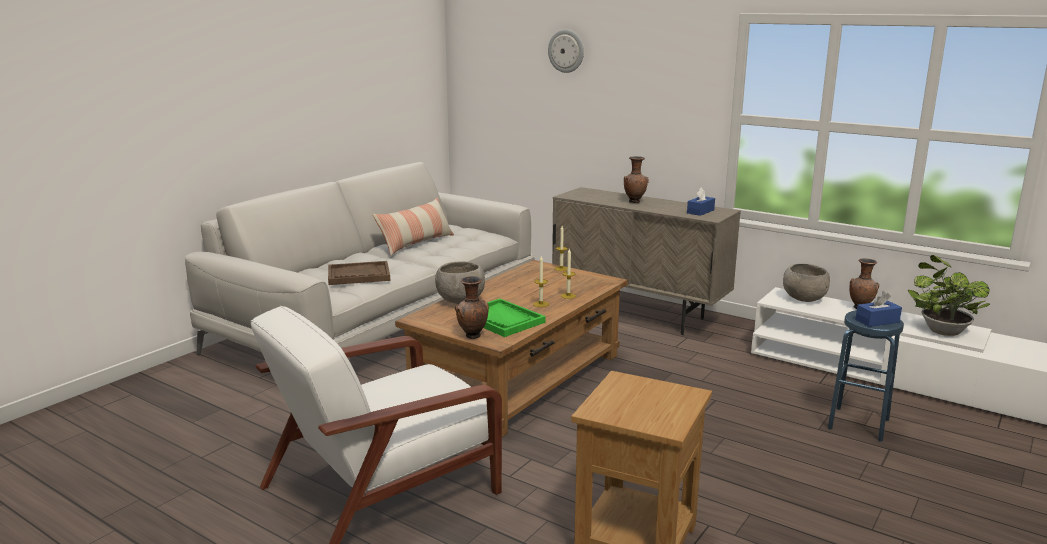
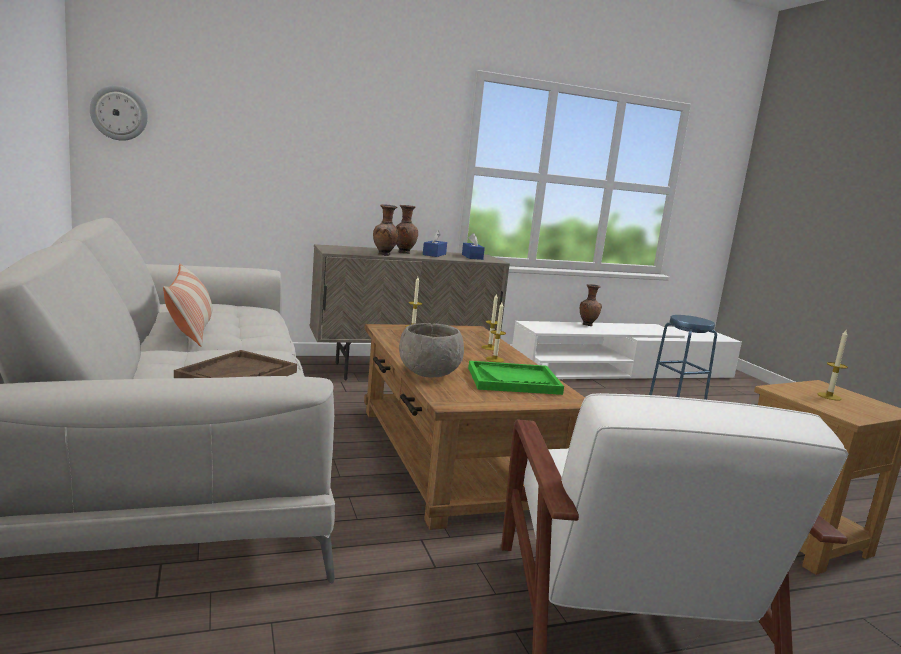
camera: 55 degrees left, 5 degrees down
brown vase [455,276,489,339] -> brown vase moved to [373,204,399,256]
wall clock [548,29,584,73] -> wall clock moved to [90,86,148,141]
grey bowl [783,264,830,302] -> none
blue tissue box [855,291,902,327] -> blue tissue box moved to [423,231,447,257]
potted plant [908,255,990,336] -> none
none -> candle [817,330,848,400]

